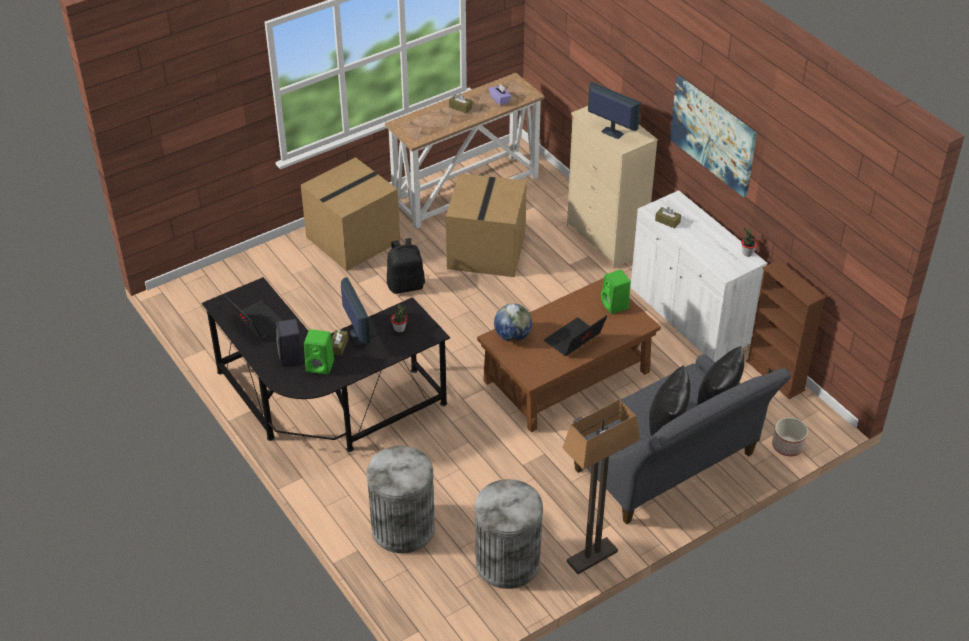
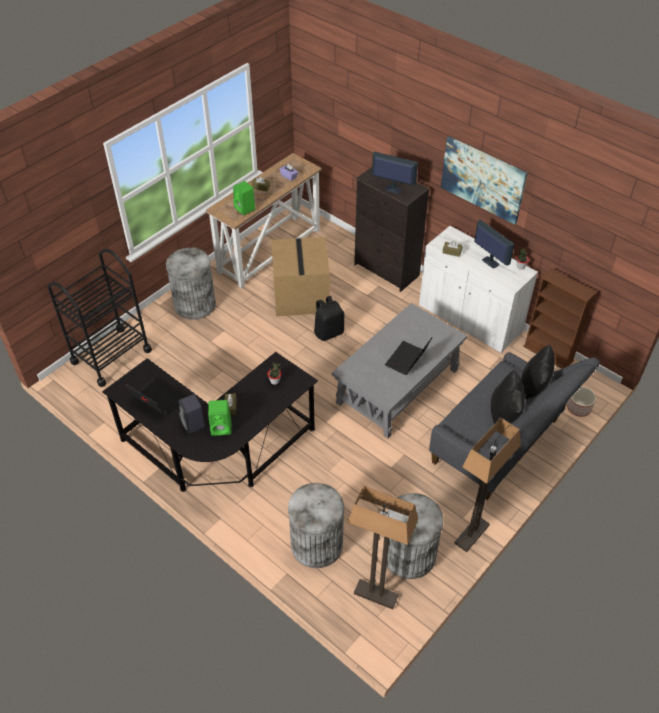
camera: 15 degrees left, 5 degrees up
cardboard box [301,157,400,271] -> grey trash can [166,247,216,320]
monitor [341,277,371,345] -> monitor moved to [474,219,515,268]
black backpack [387,238,425,294] -> black backpack moved to [314,296,344,341]
brown coffee table [477,278,661,432] -> grey coffee table [332,303,467,438]
globe [494,304,532,342] -> none
beige dresser [567,106,658,268] -> black dresser [354,167,430,292]
green speaker [601,270,631,314] -> green speaker moved to [233,181,255,215]
none -> black cart [47,249,152,387]
none -> floor lamp [348,486,418,609]

